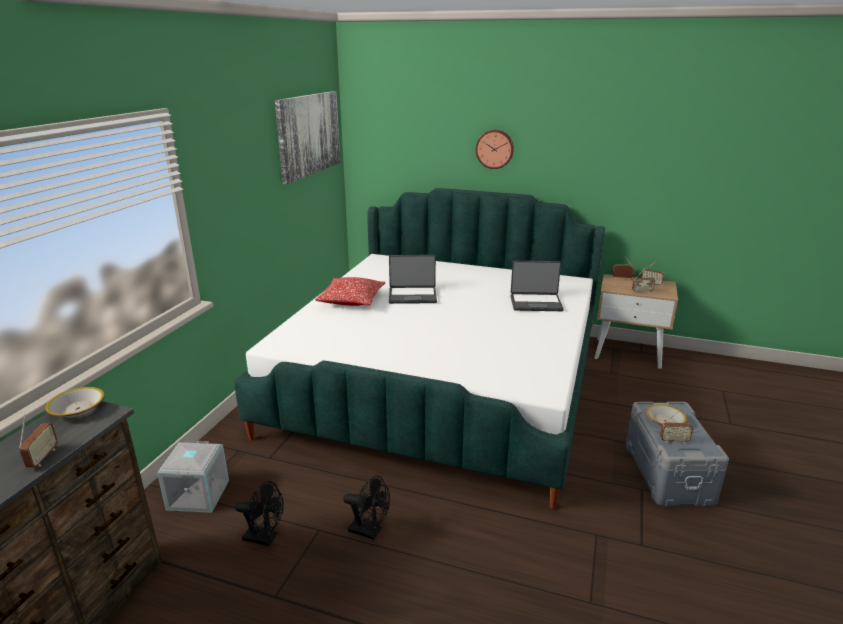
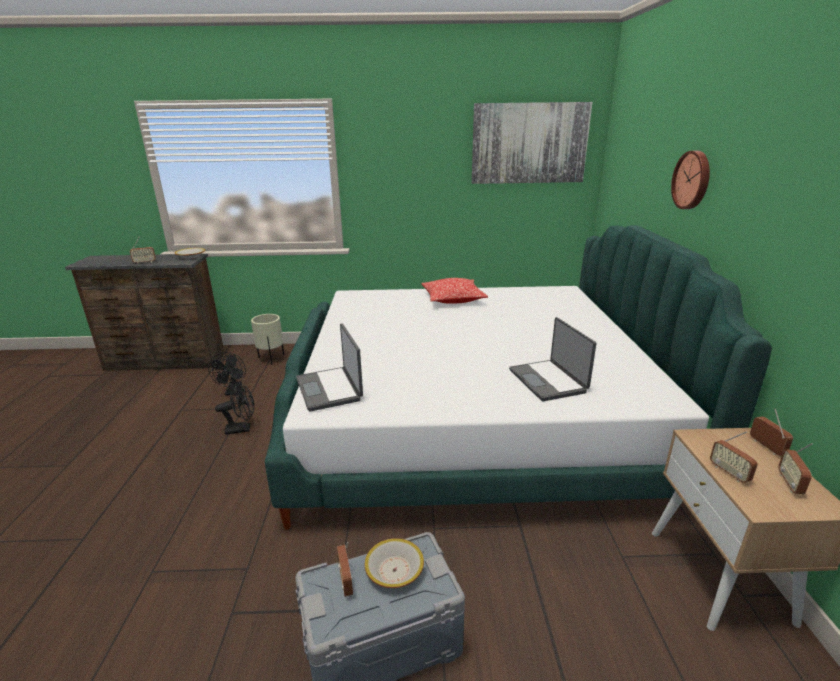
camera: 70 degrees right, 0 degrees up
grey storage box [157,441,229,513] -> beige planter [251,314,284,365]
black fan [343,476,390,540] -> black fan turned 105 degrees counterclockwise [215,382,254,435]
laptop [389,255,437,304] -> laptop moved to [296,324,363,412]

